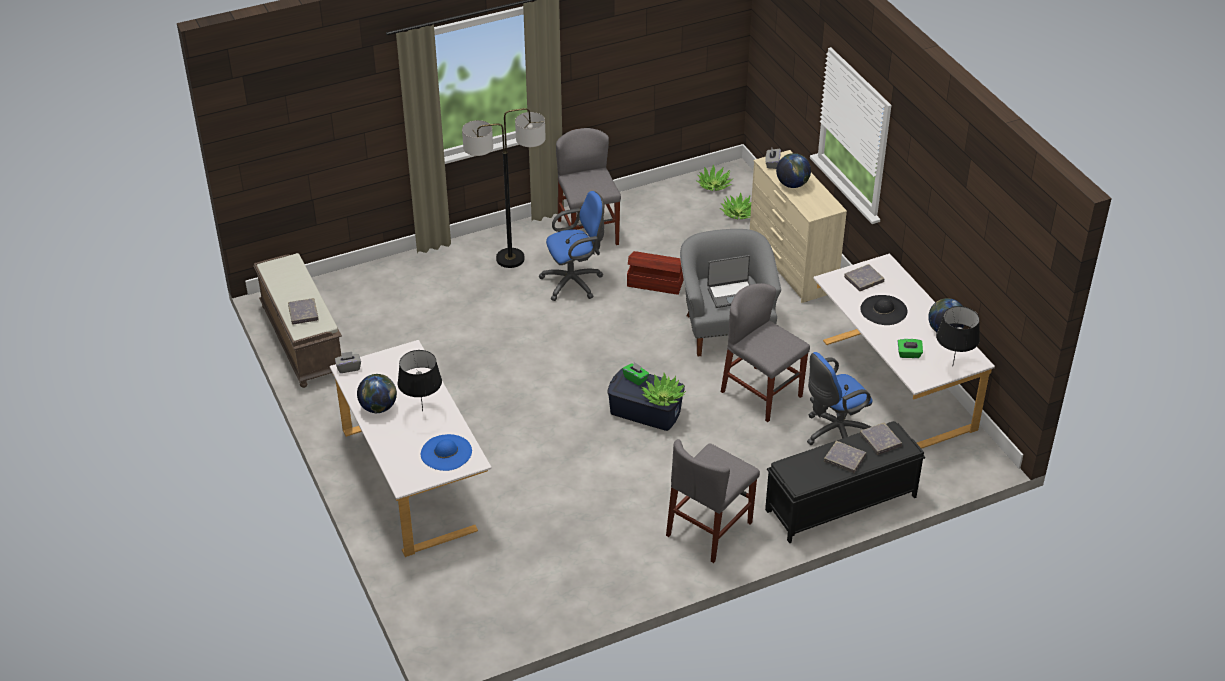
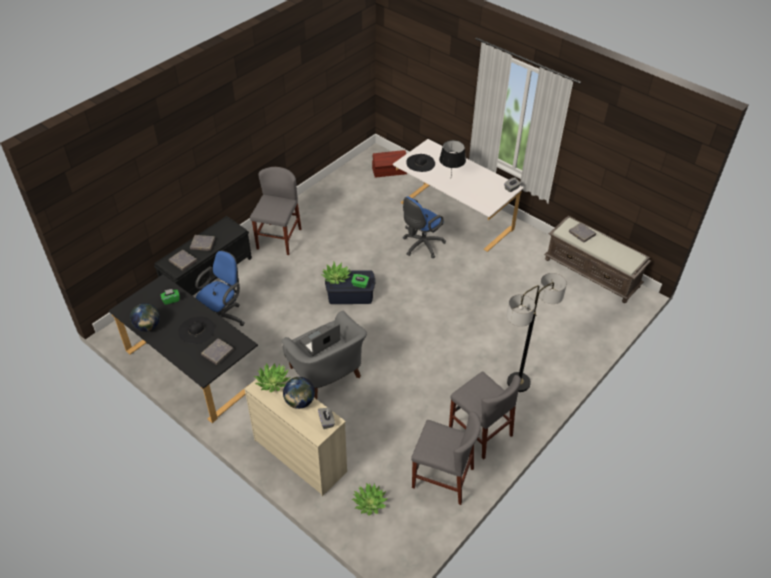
camera: 155 degrees right, 5 degrees up
globe [357,374,397,413] -> none
blue hat [421,434,472,471] -> black hat [406,154,435,172]
blue office chair [539,191,604,301] -> blue office chair moved to [403,196,446,258]
brown storage box [627,251,684,295] -> brown storage box moved to [372,150,407,178]
potted plant [697,165,732,191] -> potted plant moved to [254,363,290,392]
grey chair [721,283,810,422] -> grey chair moved to [411,412,481,505]
white desk [813,253,995,449] -> black desk [109,274,258,423]
black table lamp [936,306,980,364] -> none

